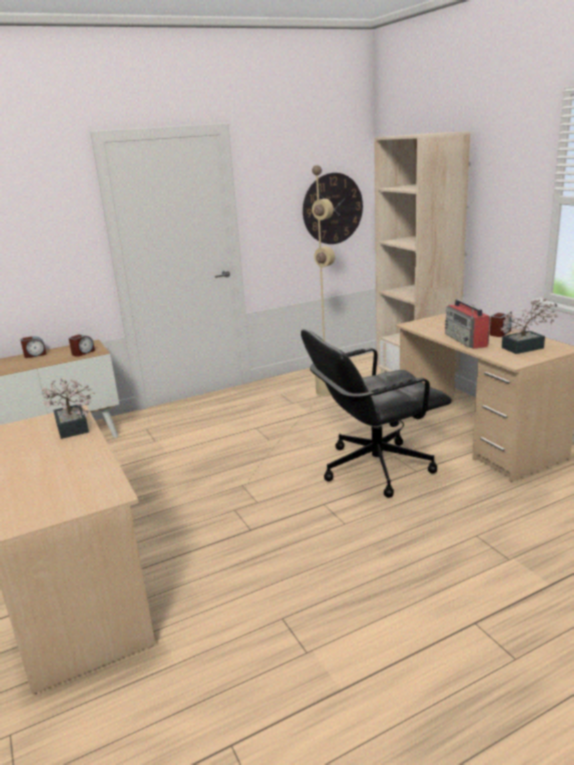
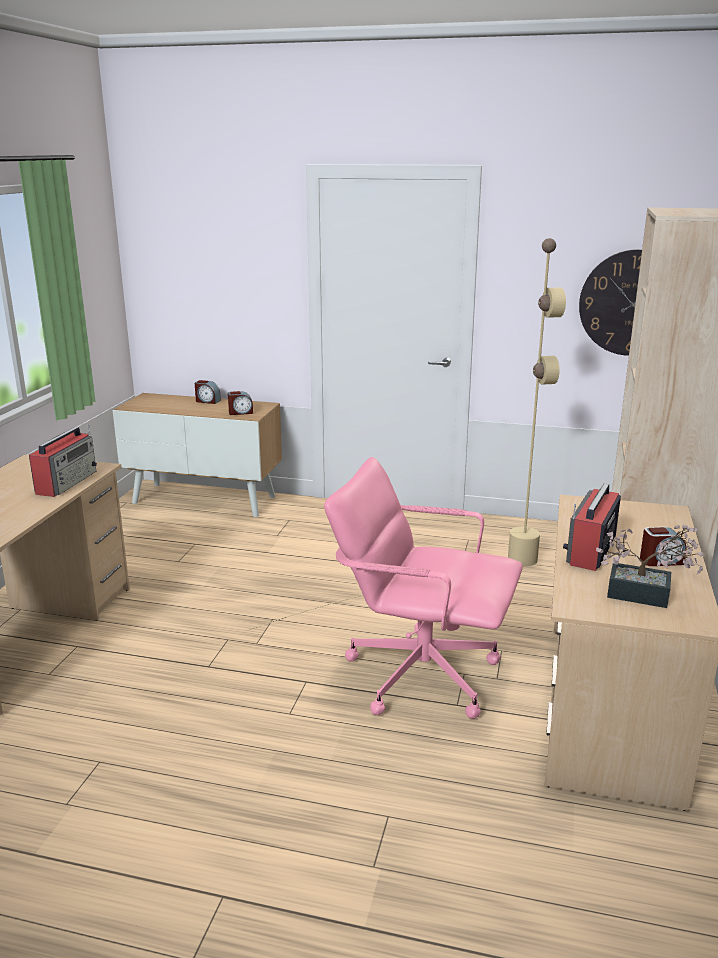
camera: 40 degrees right, 0 degrees up
potted plant [41,379,95,439] -> radio [29,424,97,497]
black office chair [301,330,452,498] -> pink office chair [324,457,523,719]

